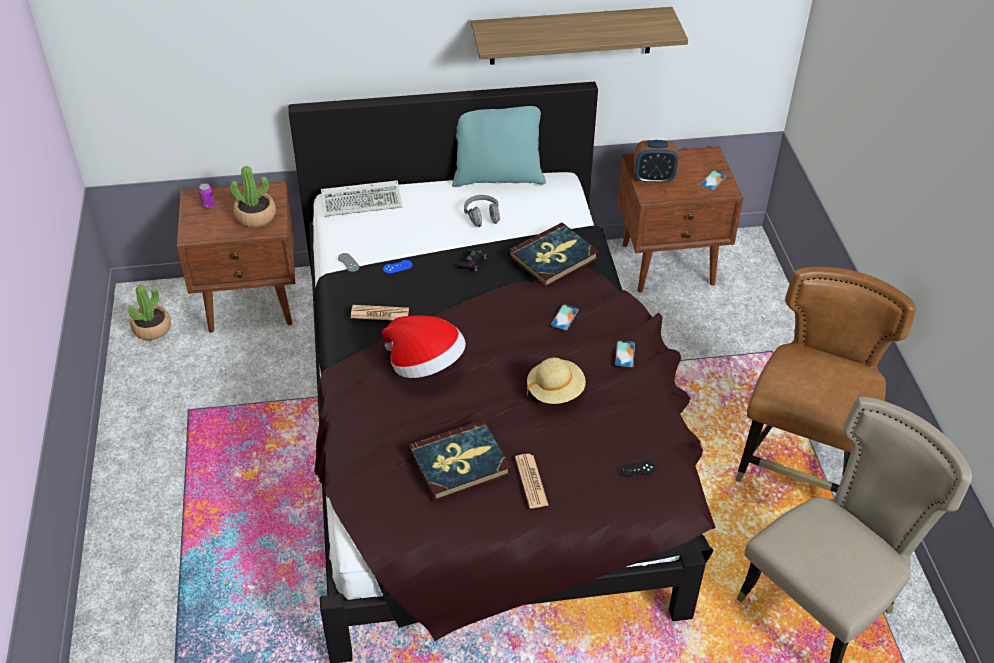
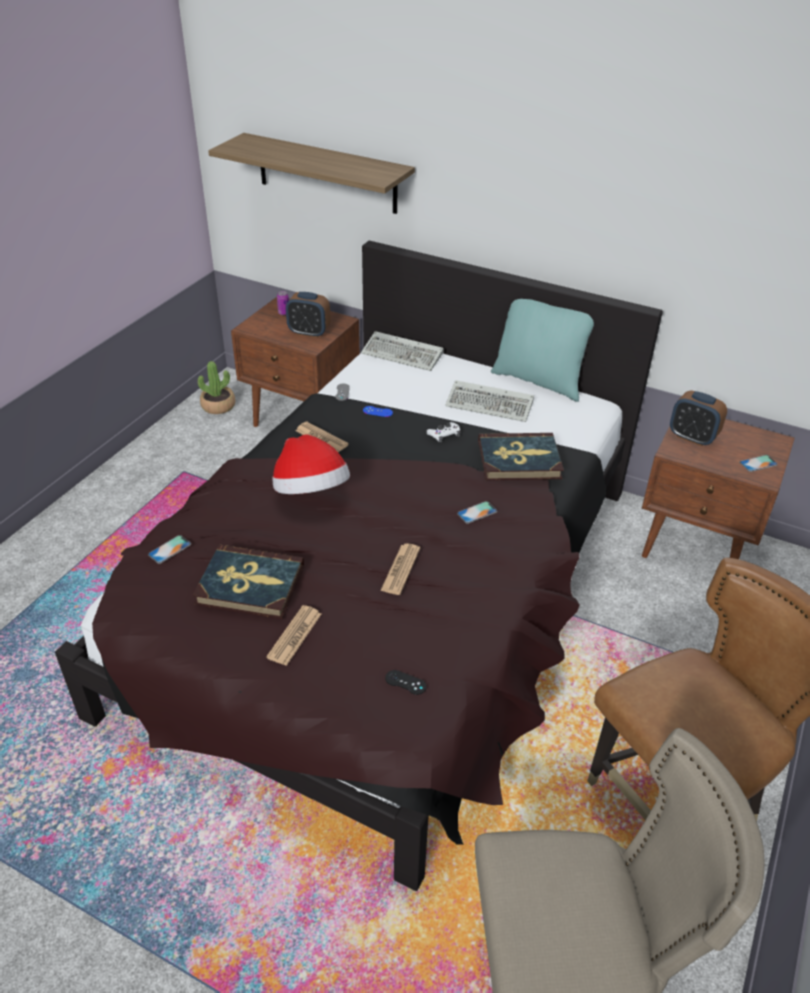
camera: 35 degrees right, 5 degrees down
potted plant [230,166,276,227] -> alarm clock [286,292,331,338]
black game controller [457,248,486,271] -> white game controller [427,422,460,443]
grey headphones [464,195,500,227] -> keyboard [445,380,534,422]
shelf [471,7,688,65] -> shelf moved to [208,133,415,214]
beige hat [527,358,586,404] -> newspaper [380,543,420,595]
phone [615,341,635,367] -> phone moved to [148,535,191,564]

